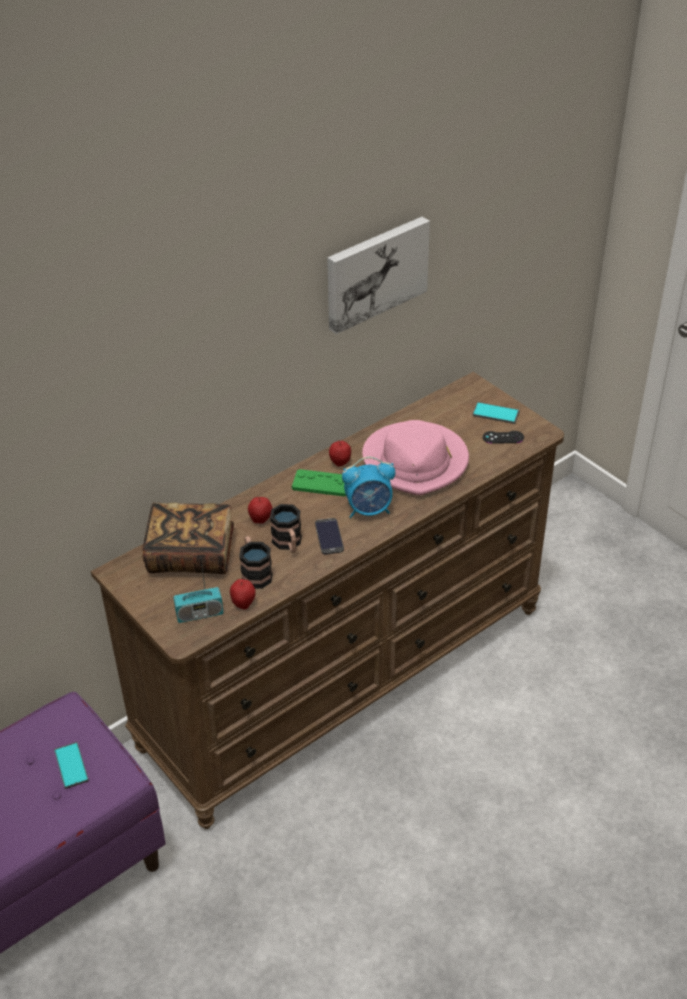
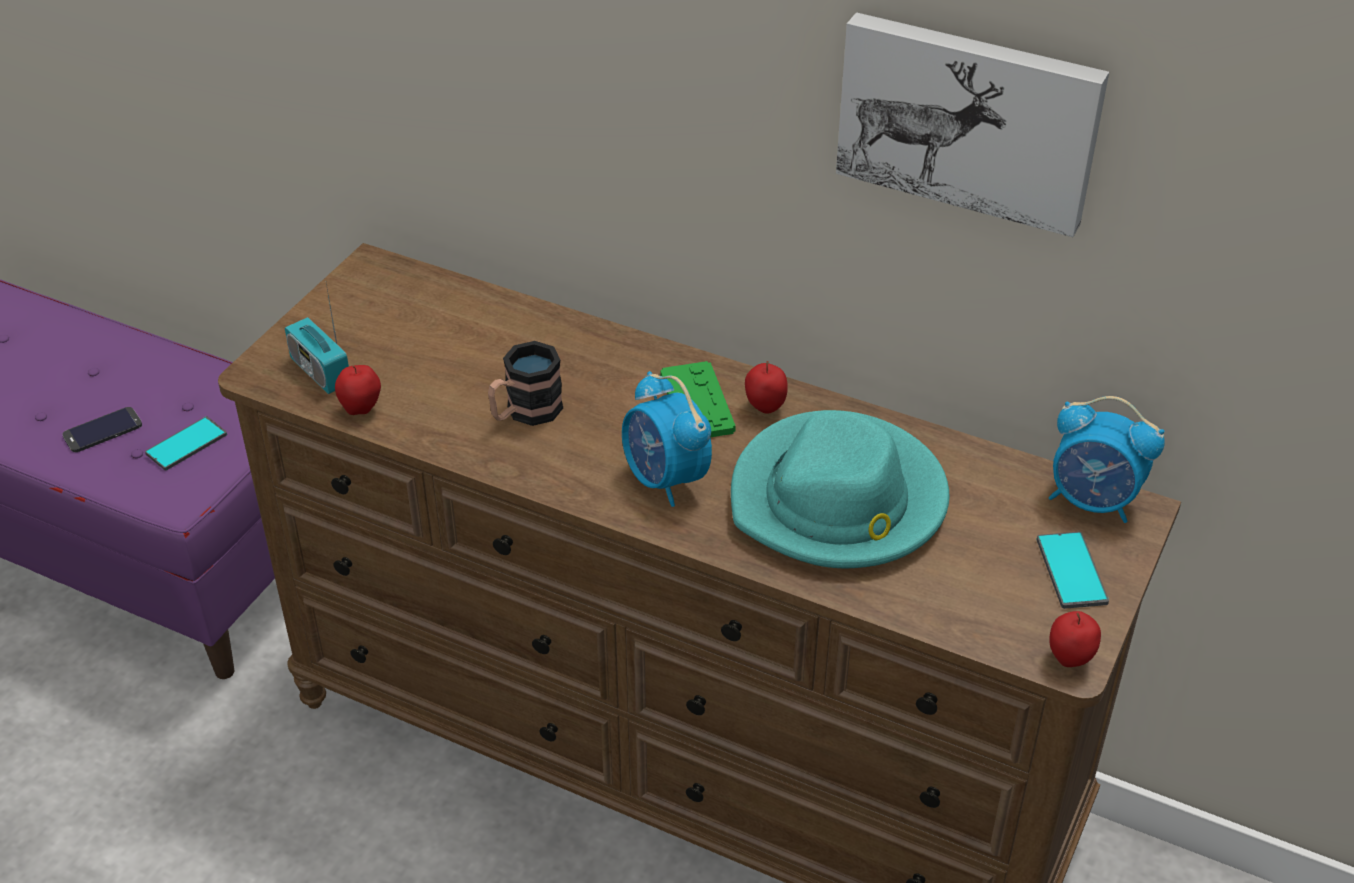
camera: 65 degrees right, 0 degrees up
book [142,503,234,574] -> none
mug [239,536,272,589] -> none
apple [248,497,272,524] -> apple moved to [1049,611,1101,667]
phone [315,518,344,554] -> phone moved to [62,407,142,452]
pink hat [362,420,469,495] -> turquoise hat [731,410,950,568]
black game controller [483,431,524,444] -> none
none -> alarm clock [1049,396,1165,523]

